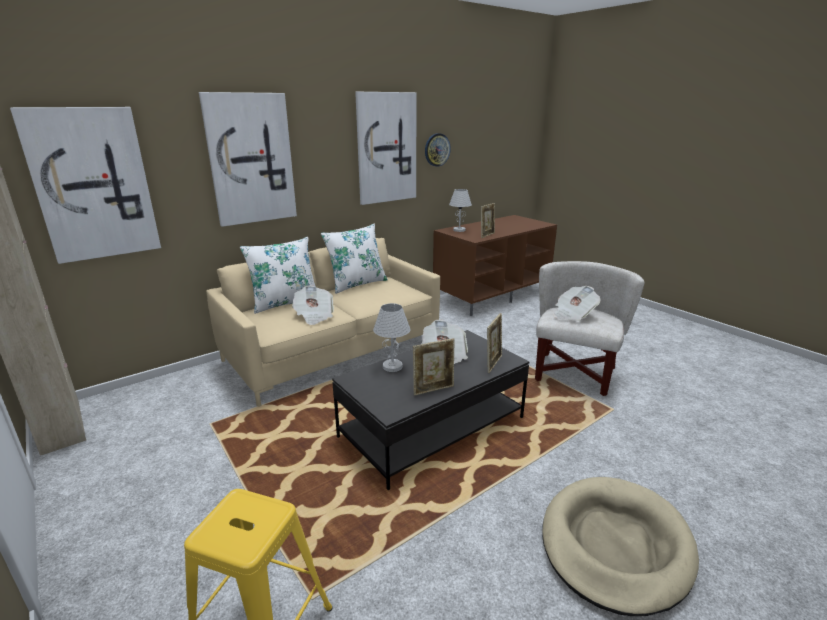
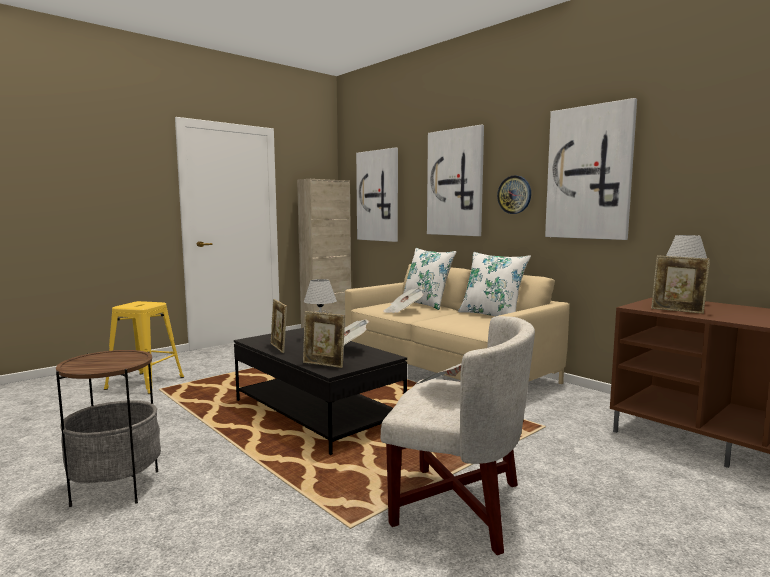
camera: 85 degrees right, 15 degrees down
wall clock [425,133,451,167] -> wall clock moved to [497,176,531,214]
beige dog bed [542,477,699,616] -> side table [56,350,161,507]

